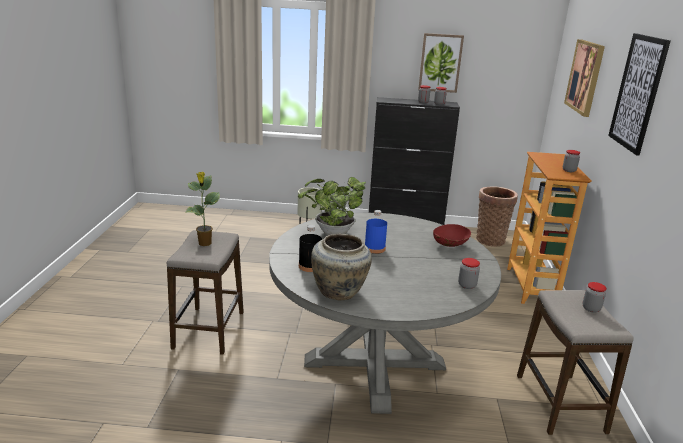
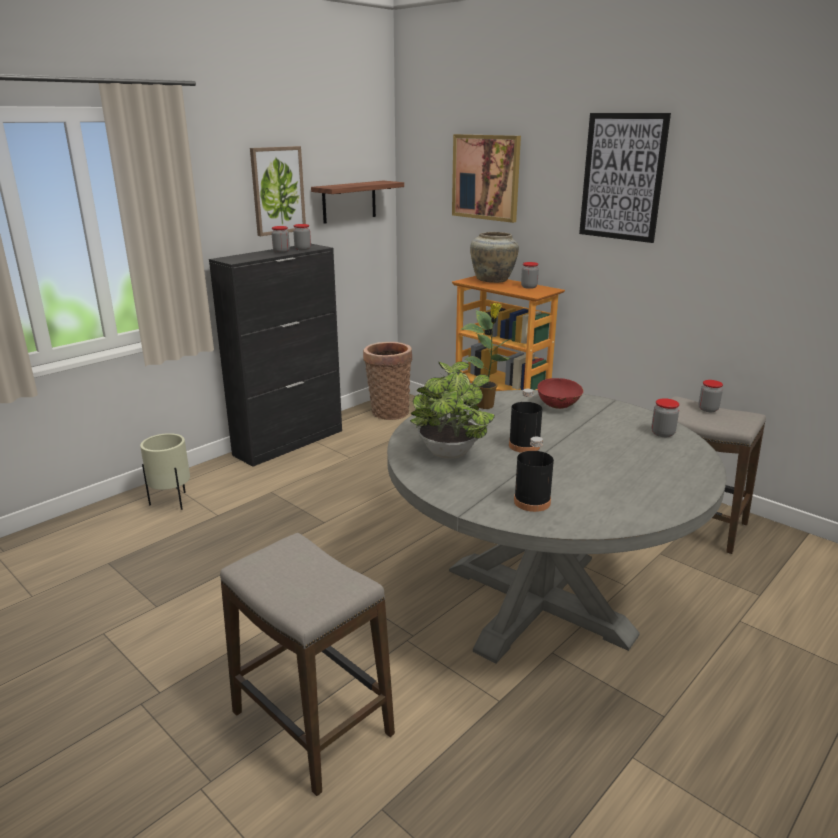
camera: 50 degrees left, 0 degrees up
potted plant [185,172,220,246] -> potted plant moved to [461,303,514,409]
beige vase [311,234,372,300] -> beige vase moved to [470,232,519,283]
blue bottle [365,210,387,254] -> black bottle [509,389,542,453]
none -> shelf [311,181,404,224]

